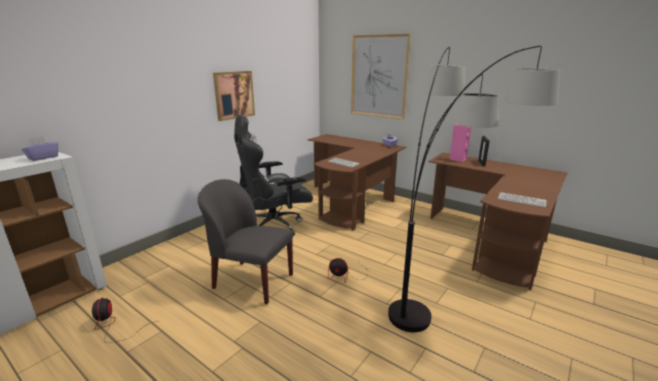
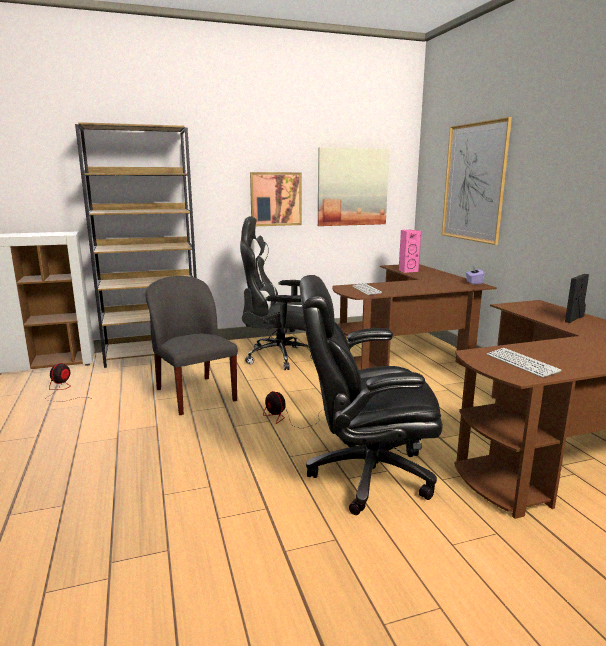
camera: 35 degrees right, 5 degrees down
purple tissue box [21,136,58,161] -> none
floor lamp [388,46,560,332] -> black office chair [300,275,443,515]
pink speaker [450,124,471,162] -> pink speaker moved to [399,230,421,273]
none -> brown bookcase [75,122,197,368]
none -> picture [318,147,389,226]

